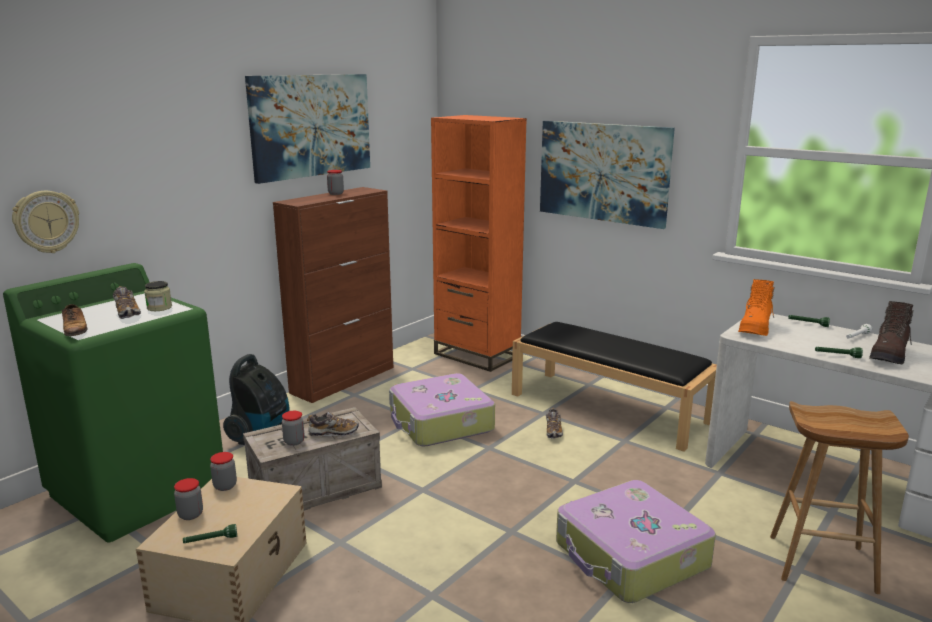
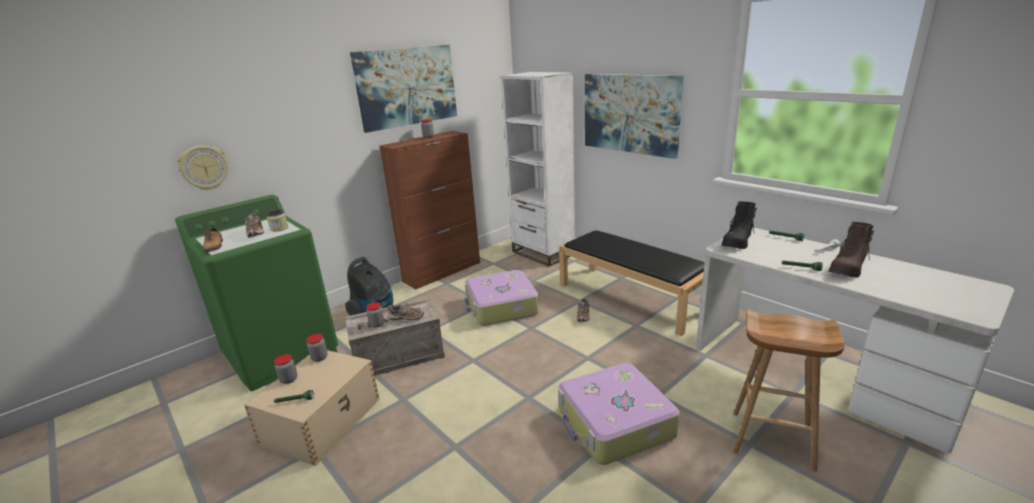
camera: 10 degrees right, 5 degrees up
orange bookcase [431,115,527,372] -> white bookcase [501,72,575,267]
orange boot [738,279,775,336] -> black boot [721,202,757,249]

